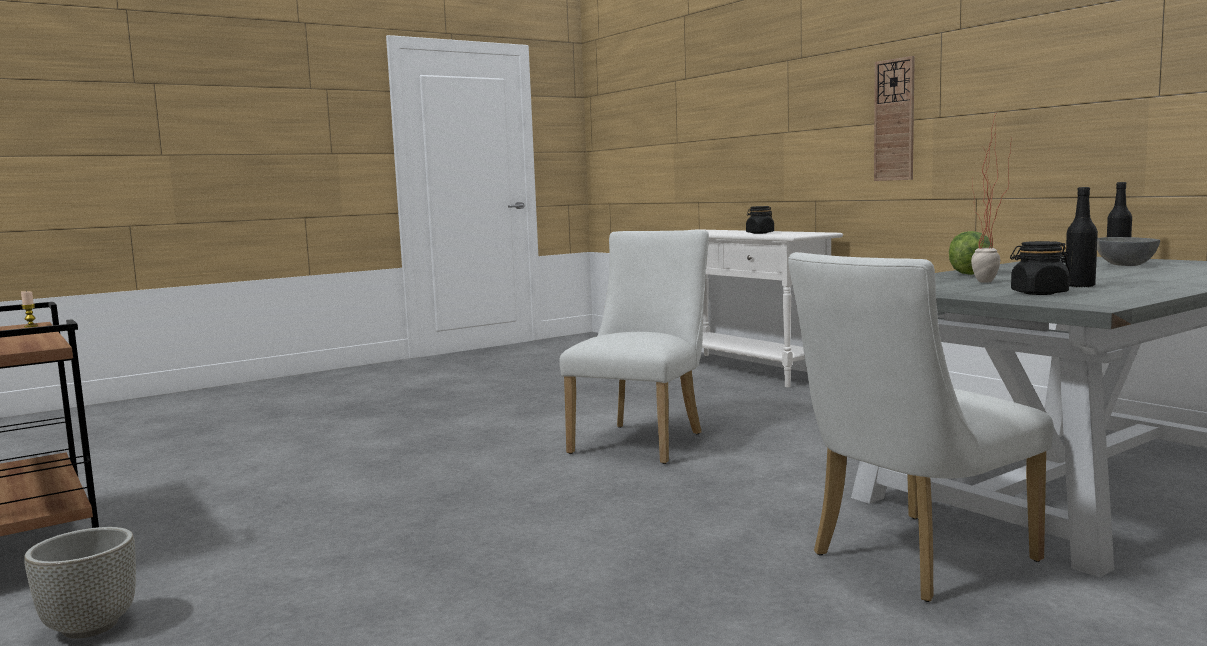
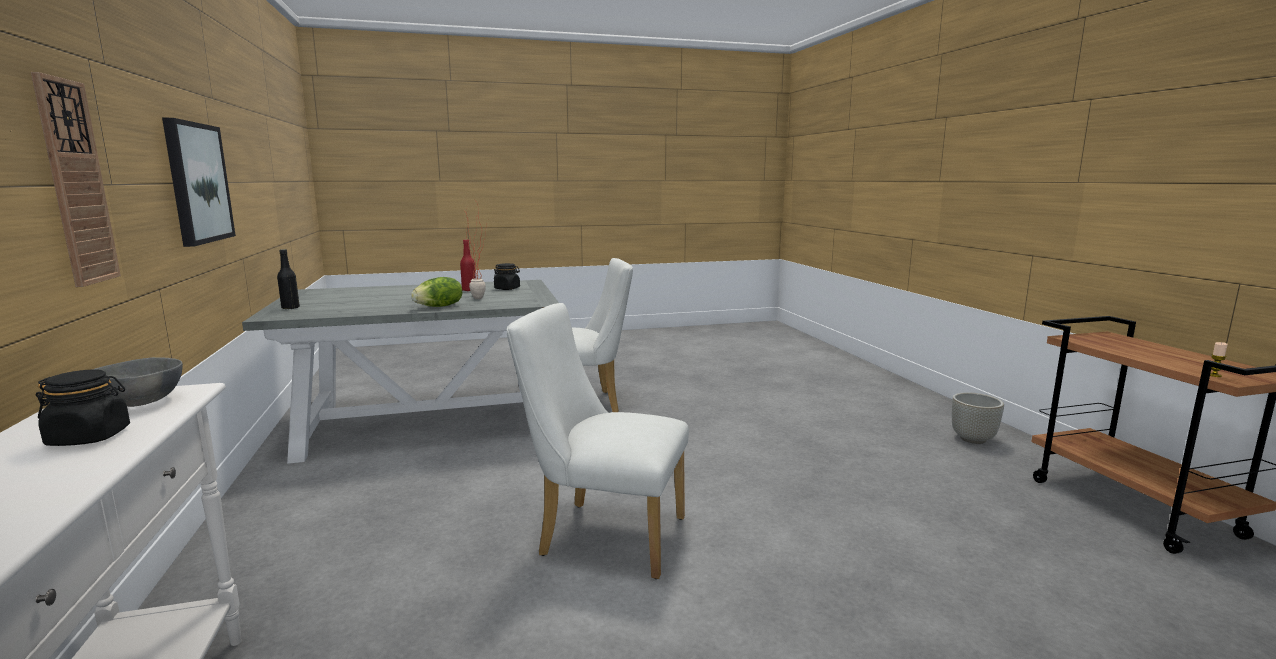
camera: 160 degrees left, 5 degrees up
white chair [559,230,709,464] -> white chair turned 60 degrees clockwise [507,303,689,579]
black bottle [1065,187,1098,288] -> red bottle [460,239,476,291]
grey bowl [1097,237,1160,266] -> grey bowl moved to [92,357,183,407]
none -> picture [162,117,236,247]

